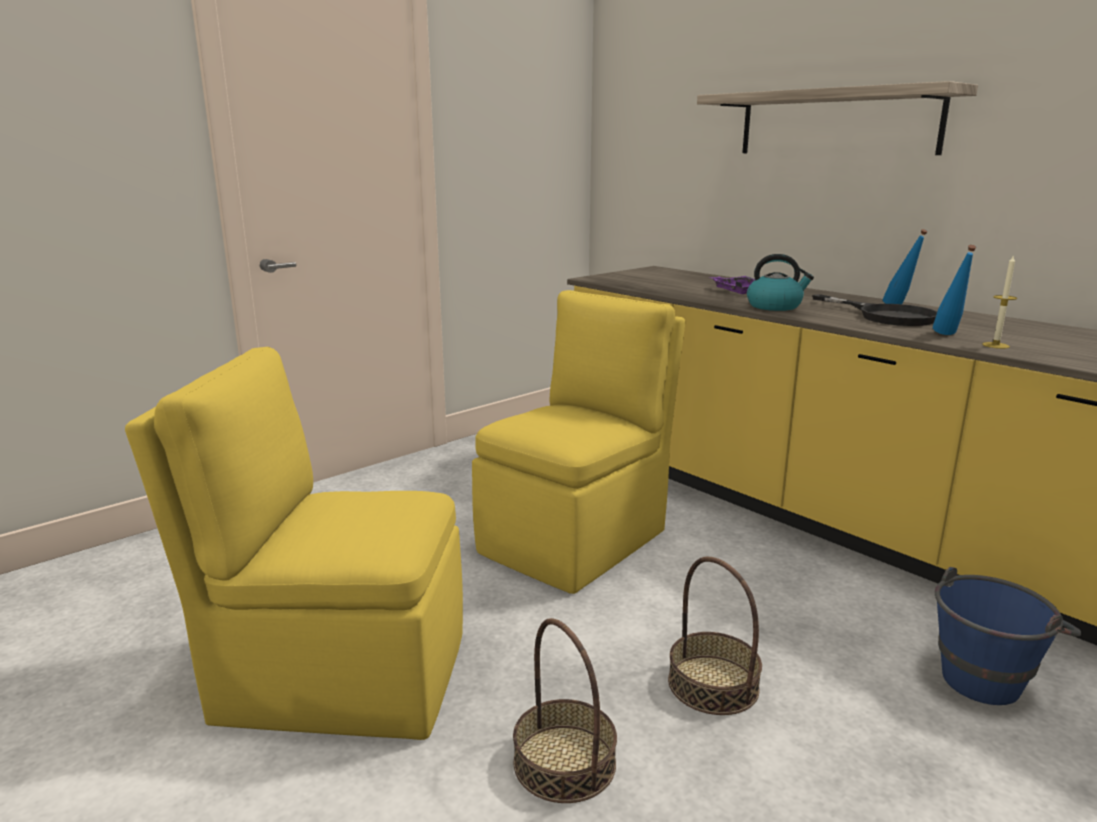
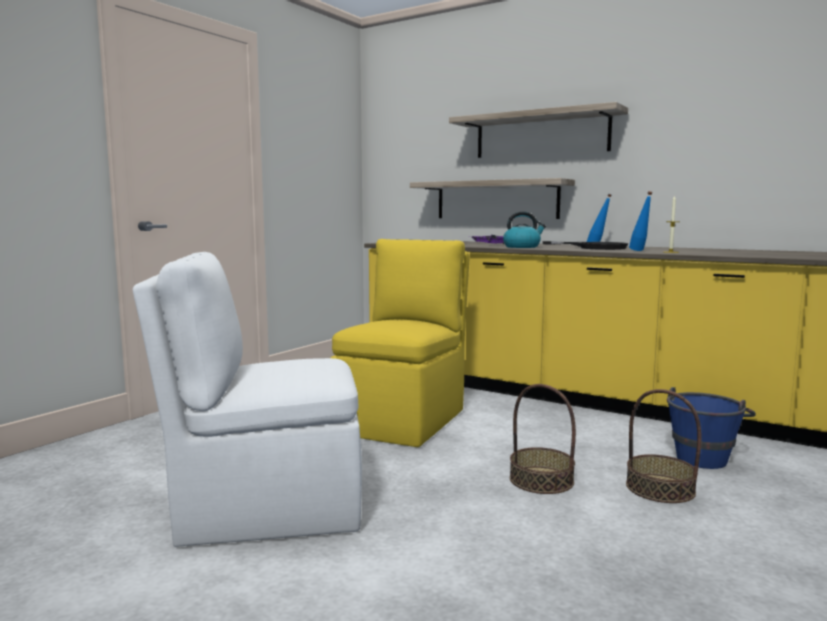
camera: 15 degrees left, 10 degrees down
yellow chair [125,347,463,740] -> white chair [133,252,362,547]
basket [513,618,617,803] -> basket moved to [626,389,702,503]
none -> shelf [410,178,575,219]

